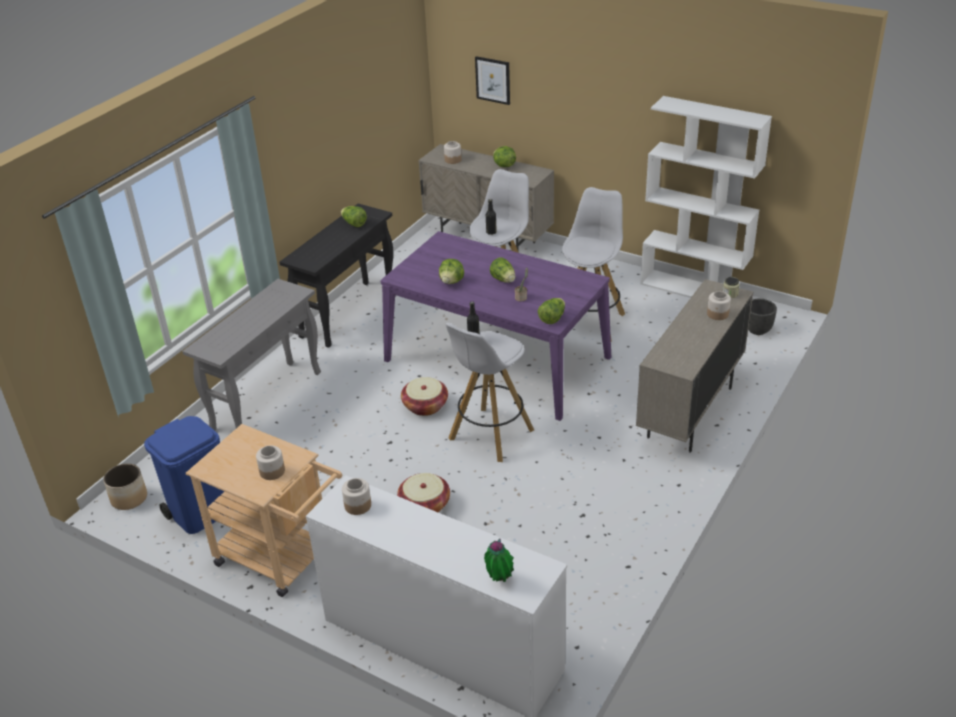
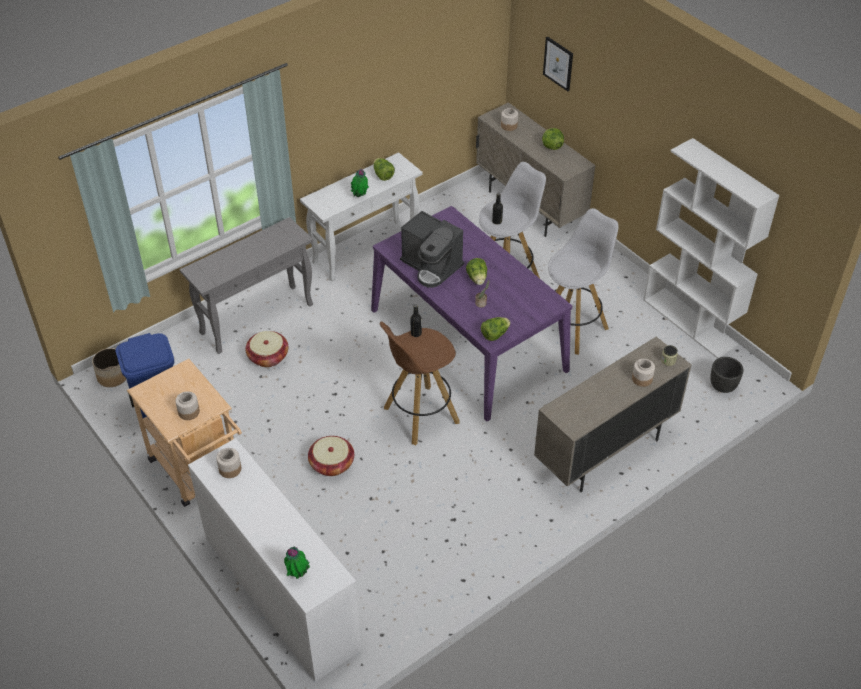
camera: 20 degrees right, 10 degrees up
black console table [279,204,393,348] -> white console table [300,152,423,281]
basket [401,377,448,416] -> basket moved to [245,331,288,367]
lettuce [439,259,464,284] -> coffee machine [400,211,464,288]
white stool [446,323,534,462] -> brown stool [380,322,459,445]
none -> potted plant [351,169,369,197]

